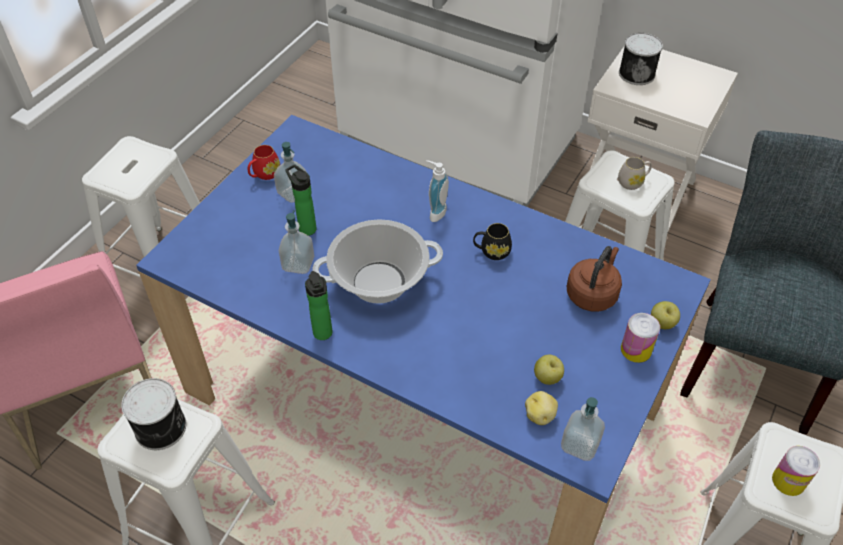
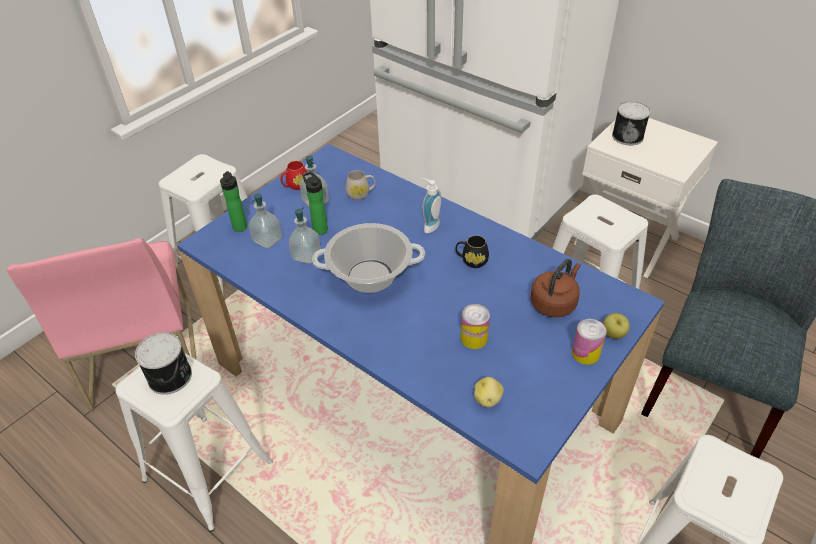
camera: 10 degrees right, 5 degrees down
bottle [305,271,332,340] -> bottle moved to [220,171,247,232]
apple [534,355,564,385] -> none
soap dispenser [561,397,605,461] -> soap dispenser moved to [249,193,282,248]
white mug [618,157,652,190] -> white mug moved to [346,170,375,200]
can [772,446,820,496] -> can moved to [461,304,490,349]

